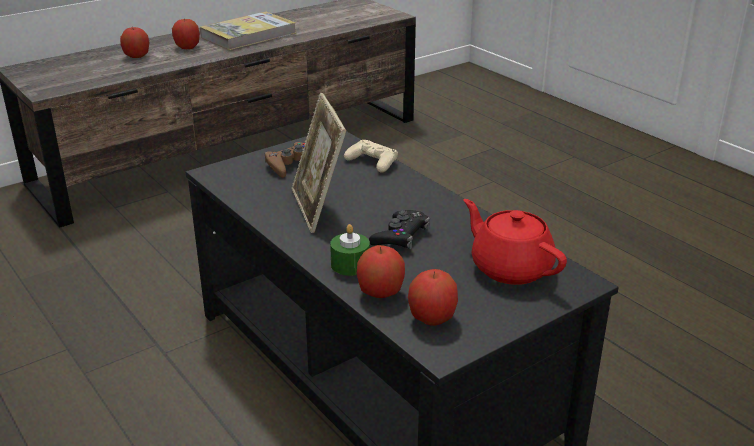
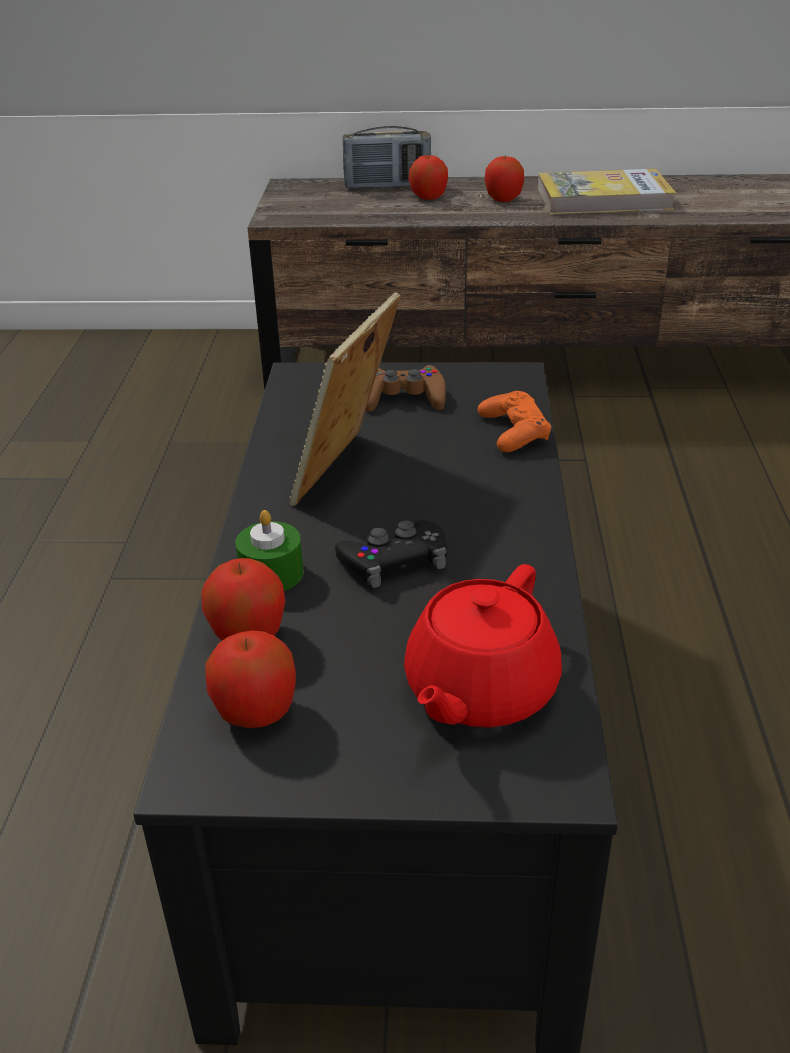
camera: 40 degrees right, 5 degrees up
beige game controller [344,140,398,173] -> orange game controller [477,391,551,452]
red teapot [463,199,567,285] -> red teapot turned 150 degrees counterclockwise [404,564,562,728]
none -> radio [343,126,431,189]

